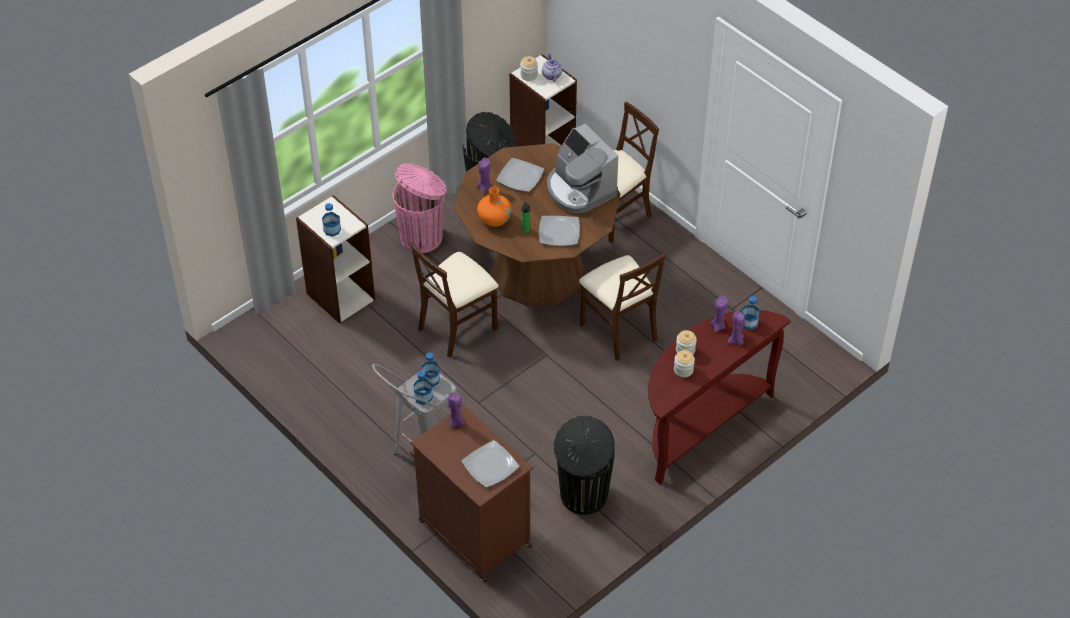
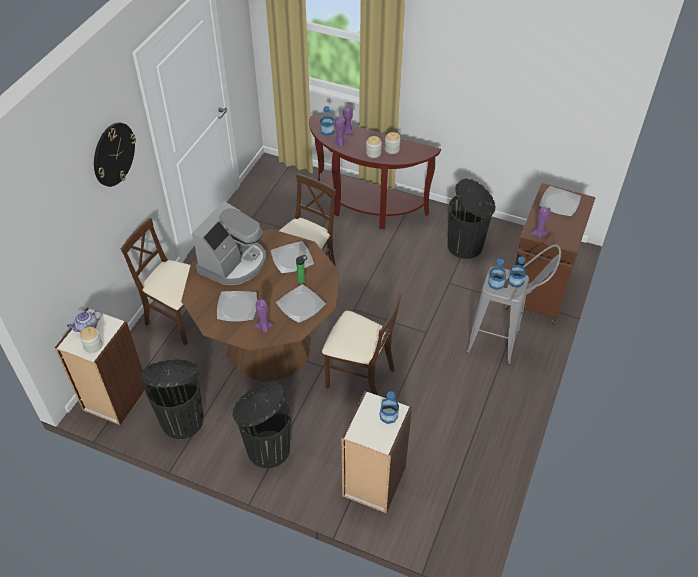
camera: 115 degrees left, 0 degrees up
pink trash can [392,163,447,253] -> black trash can [233,382,291,468]
orange vase [477,186,512,227] -> plate [276,284,326,323]
none -> wall clock [94,123,136,187]

